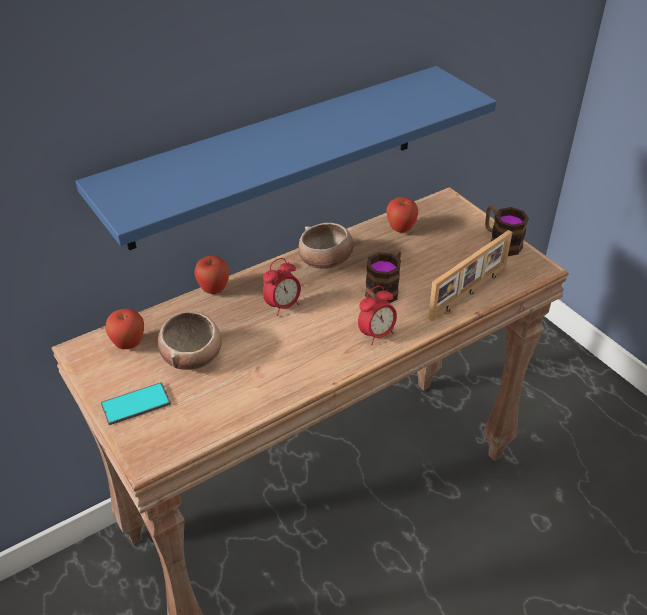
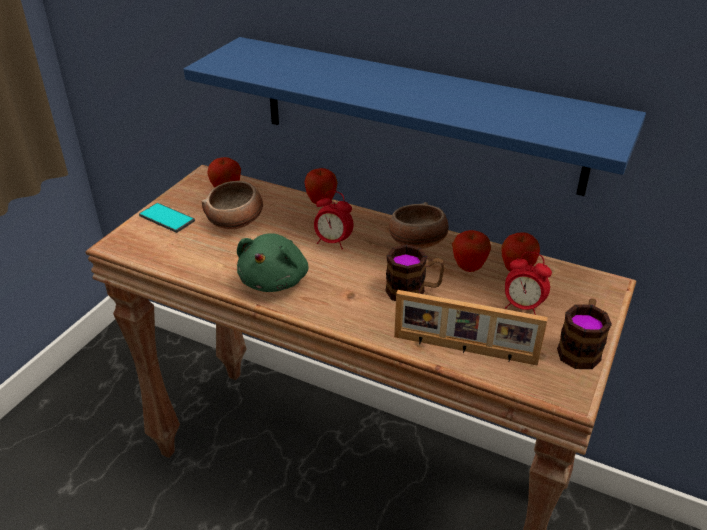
camera: 60 degrees right, 5 degrees down
alarm clock [358,286,397,345] -> alarm clock moved to [505,252,552,315]
none -> green plush toy [237,233,308,292]
none -> apple [452,230,491,272]

